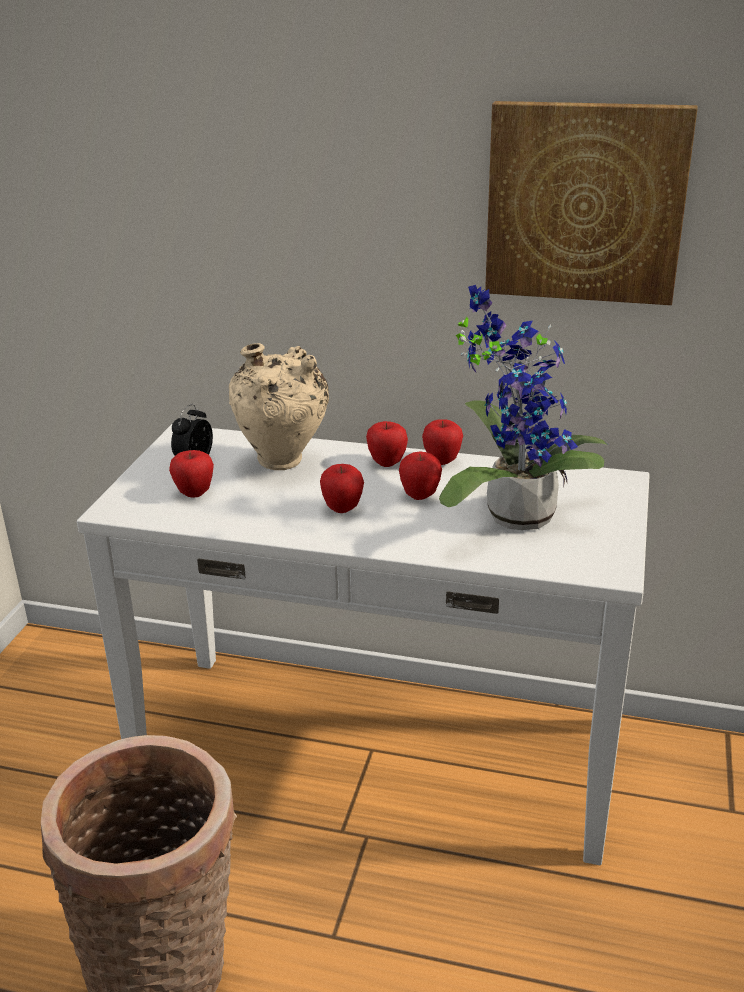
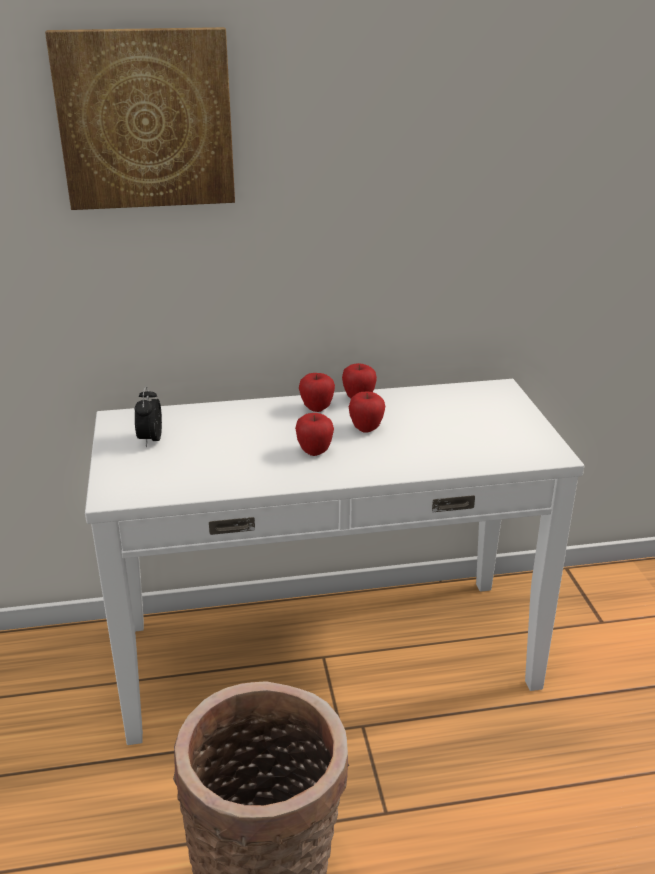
camera: 25 degrees left, 0 degrees up
apple [169,450,214,497] -> none
beige vase [229,343,329,470] -> none
potted plant [439,285,608,530] -> none
picture [485,101,698,305] -> picture moved to [45,27,235,210]

